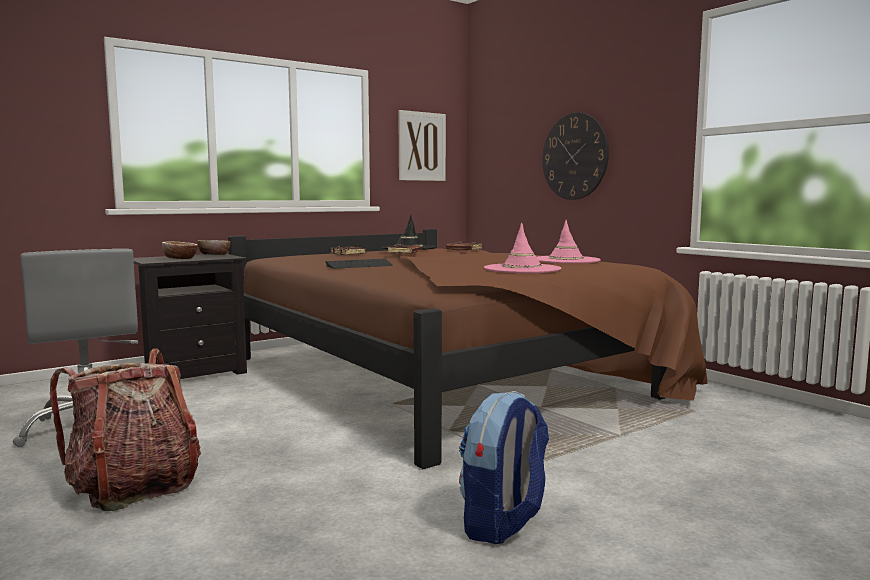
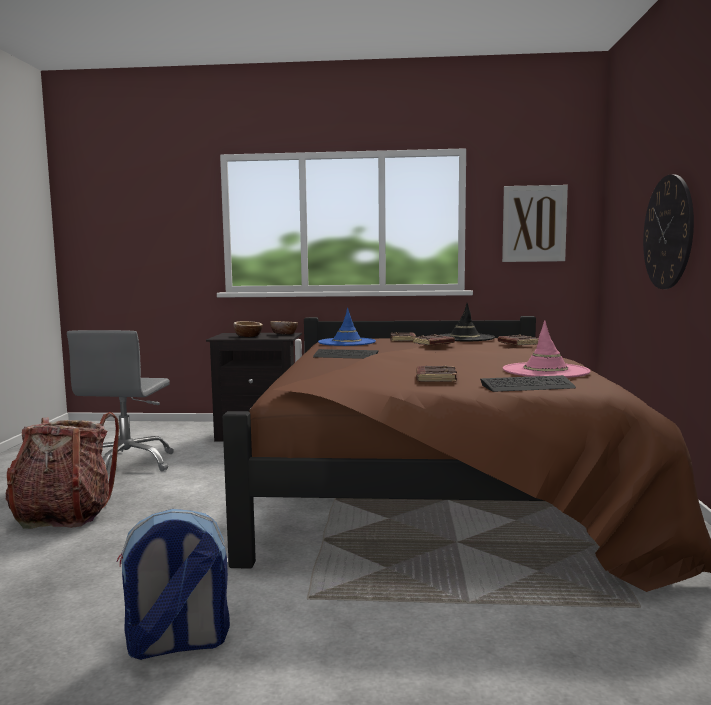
camera: 40 degrees right, 0 degrees up
pink hat [484,222,561,273] -> brown book [416,365,457,382]
none -> blue hat [318,308,376,346]
none -> keyboard [480,375,576,392]

